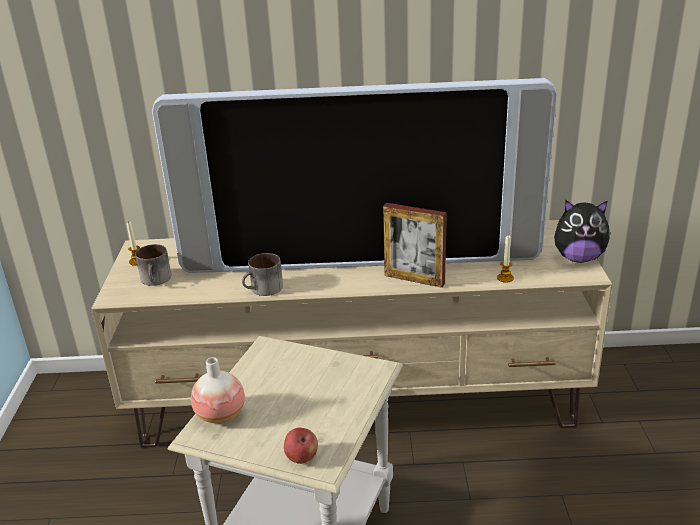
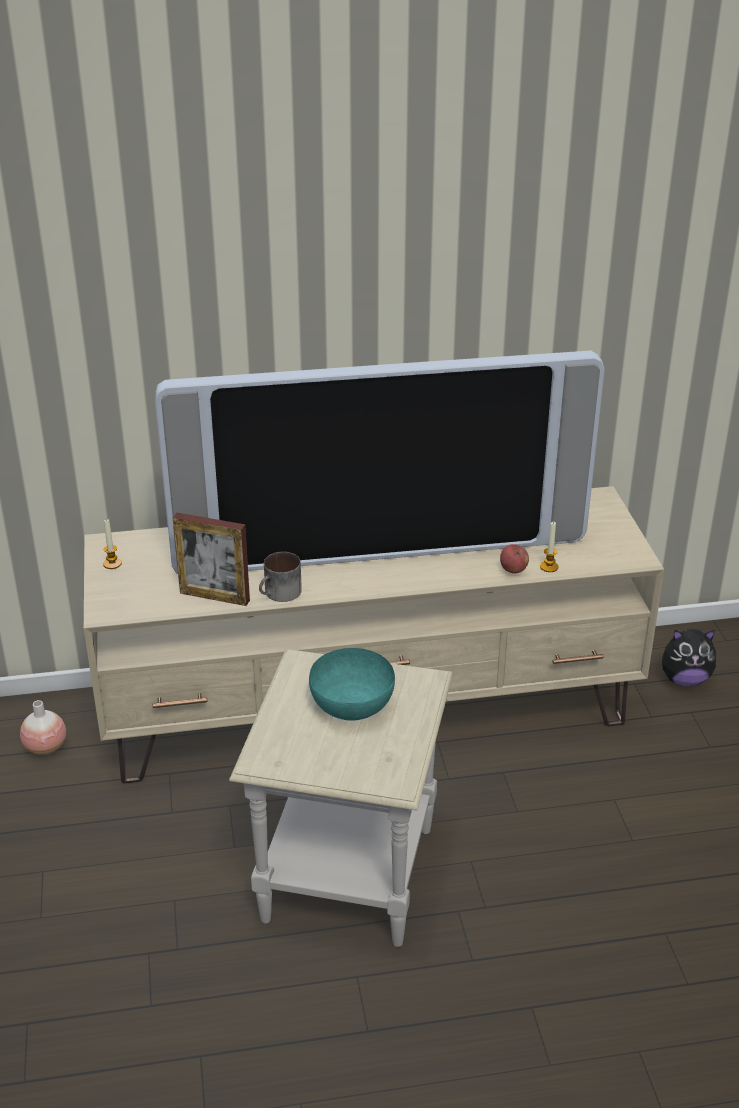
camera: 10 degrees left, 5 degrees up
mug [135,244,171,286] -> none
vase [191,357,245,424] -> vase moved to [20,700,66,755]
apple [284,428,318,464] -> apple moved to [500,544,529,574]
picture frame [383,203,447,288] -> picture frame moved to [173,513,250,606]
plush toy [554,200,611,263] -> plush toy moved to [662,629,716,686]
none -> turquoise bowl [309,648,395,721]

